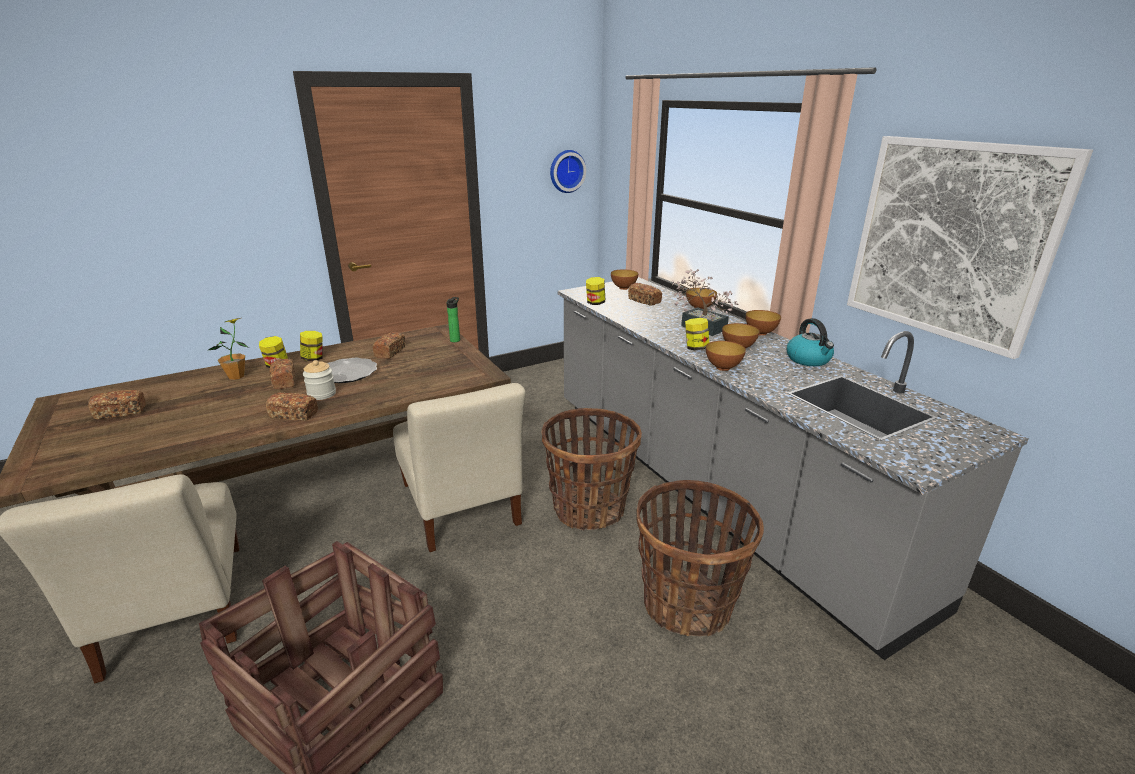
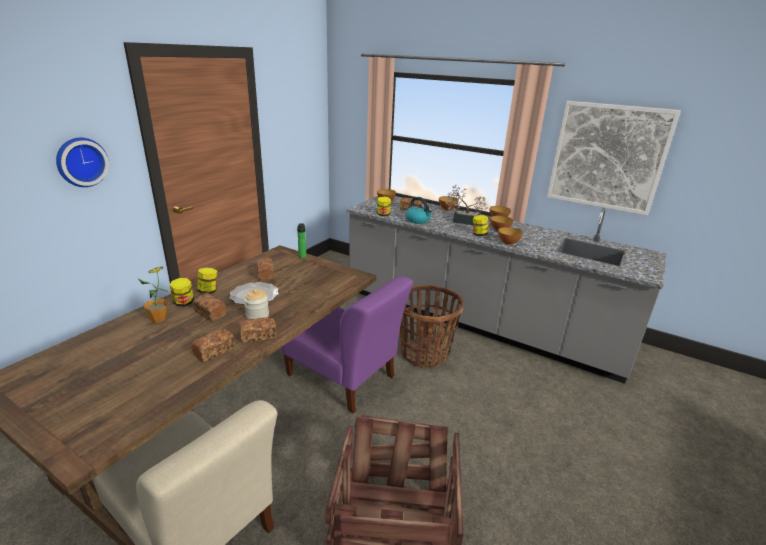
camera: 30 degrees left, 0 degrees up
bread [88,390,146,419] -> bread moved to [191,329,235,362]
beige chair [393,383,526,552] -> purple chair [282,276,413,414]
wall clock [550,150,586,193] -> wall clock moved to [56,138,109,187]
basket [636,480,764,637] -> none
kettle [787,318,834,366] -> kettle moved to [406,197,432,224]

